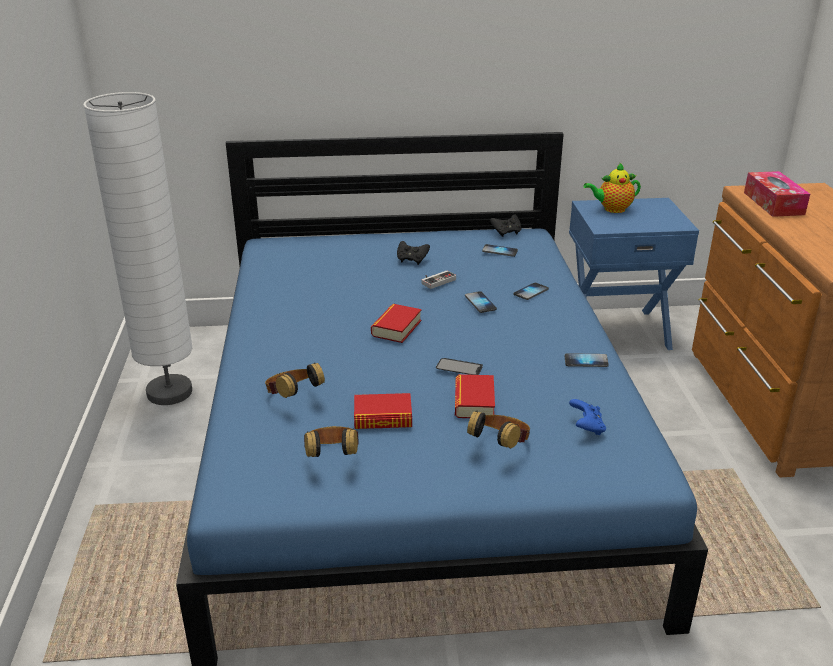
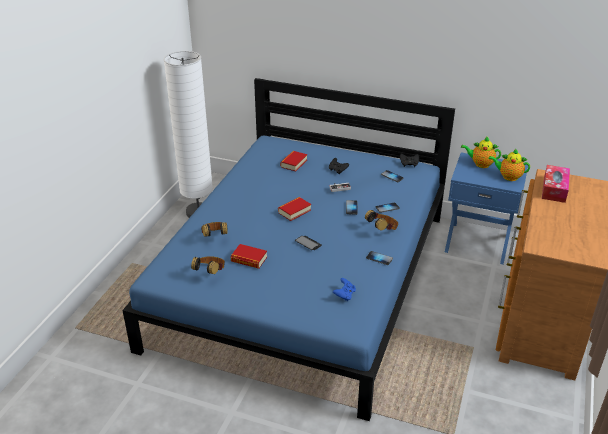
camera: 25 degrees right, 5 degrees up
book [455,374,495,418] -> book moved to [280,151,307,172]
headphones [467,411,530,449] -> headphones moved to [365,210,398,231]
none -> teapot [489,148,530,181]

